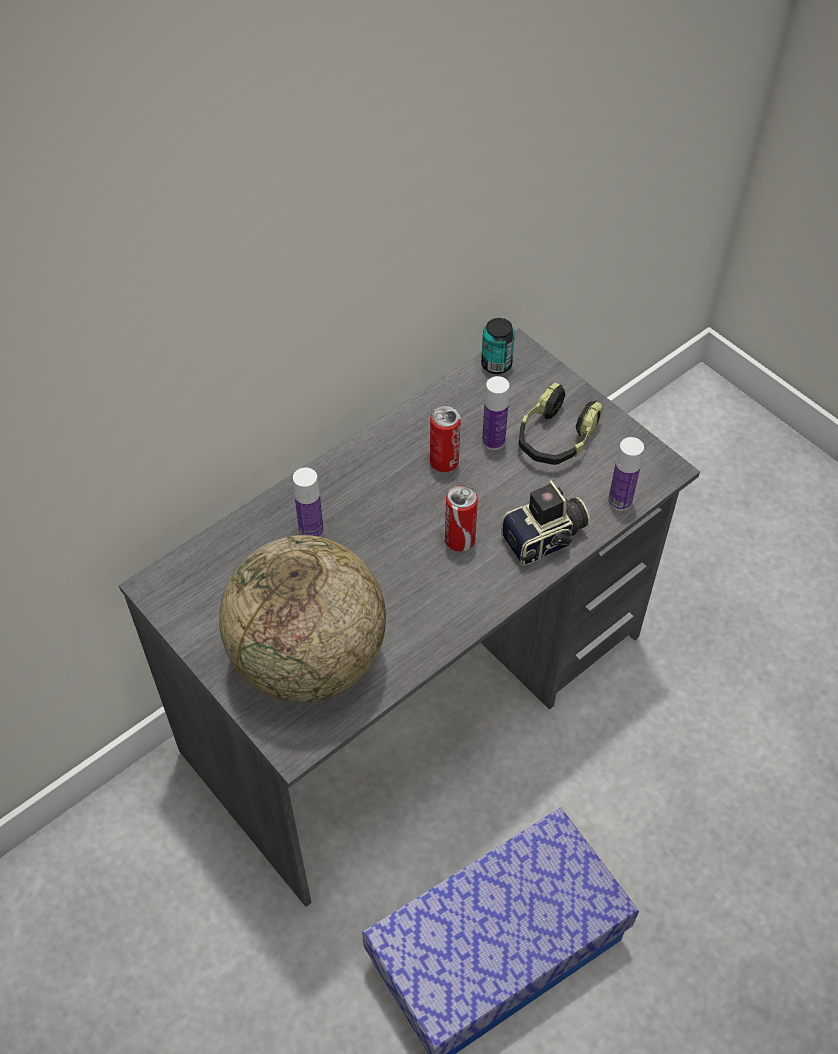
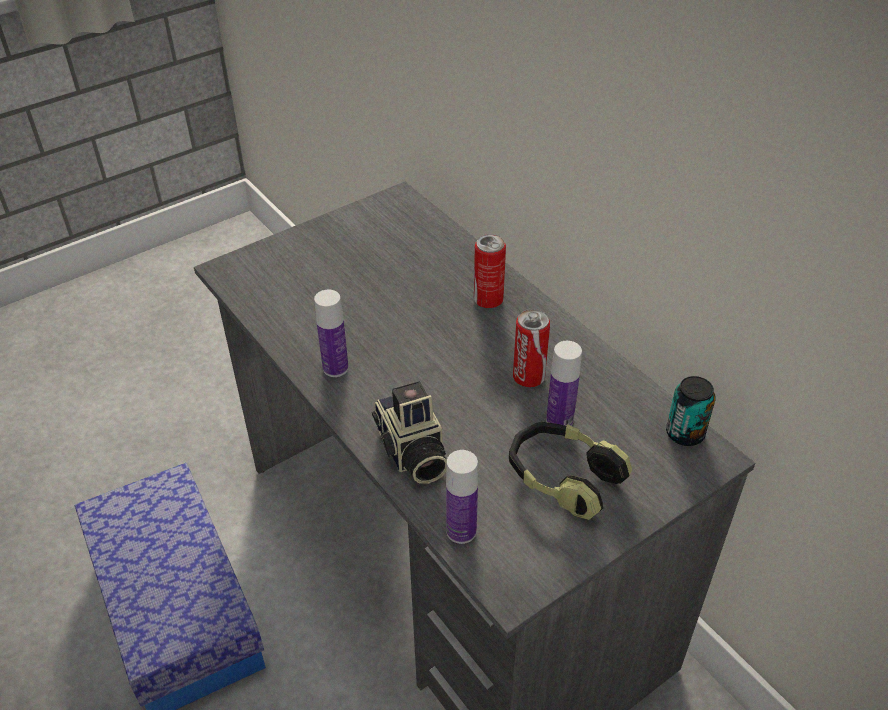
camera: 95 degrees right, 10 degrees down
globe [219,535,386,702] -> none
bottle [293,468,324,537] -> bottle moved to [314,290,349,377]
can [445,484,478,552] -> can moved to [474,234,506,308]

